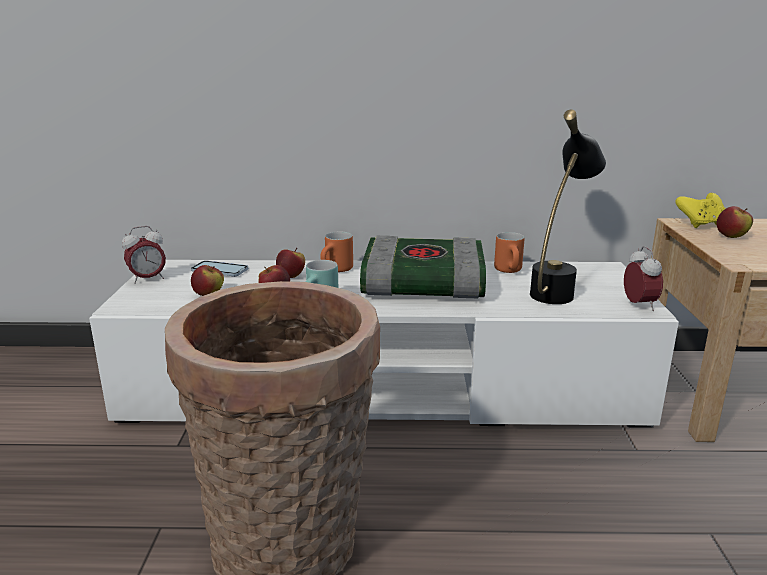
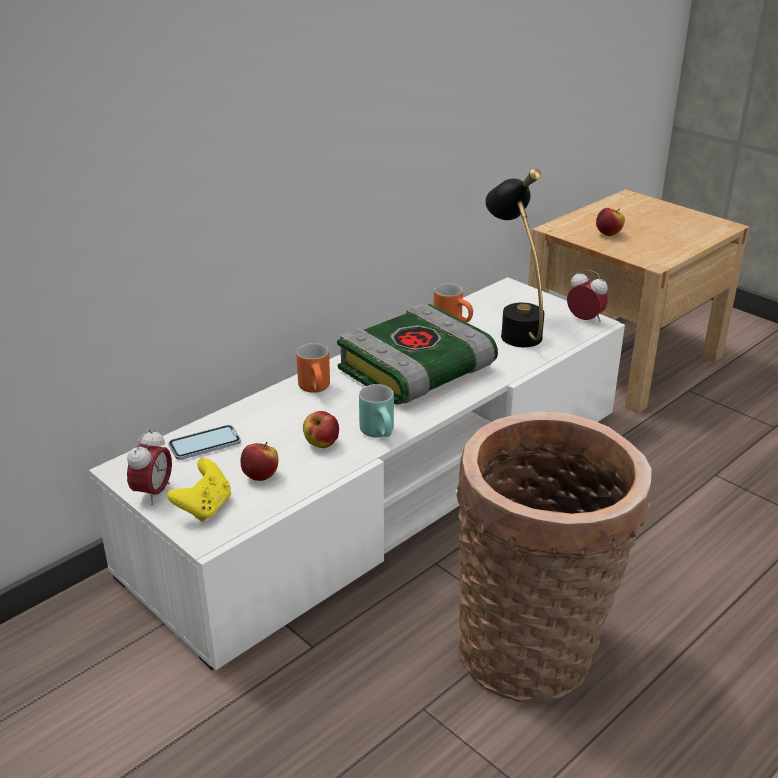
camera: 45 degrees left, 10 degrees up
apple [276,248,305,278] -> none
yellow game controller [675,193,726,228] -> yellow game controller moved to [167,458,231,522]

